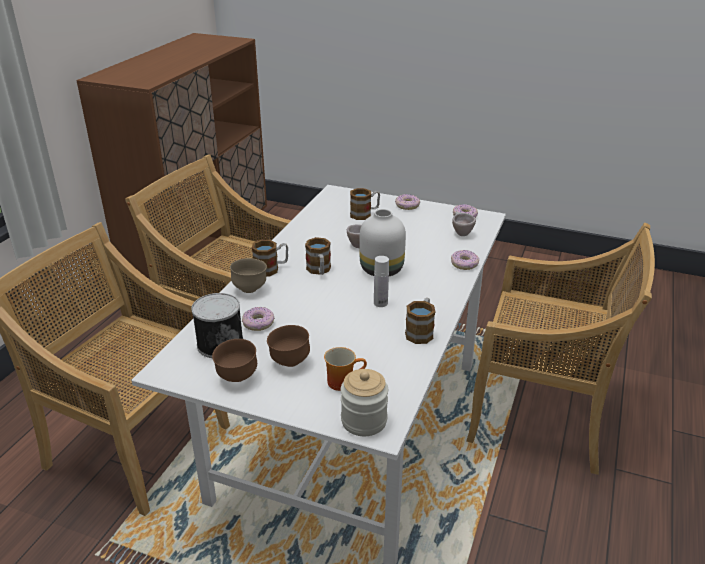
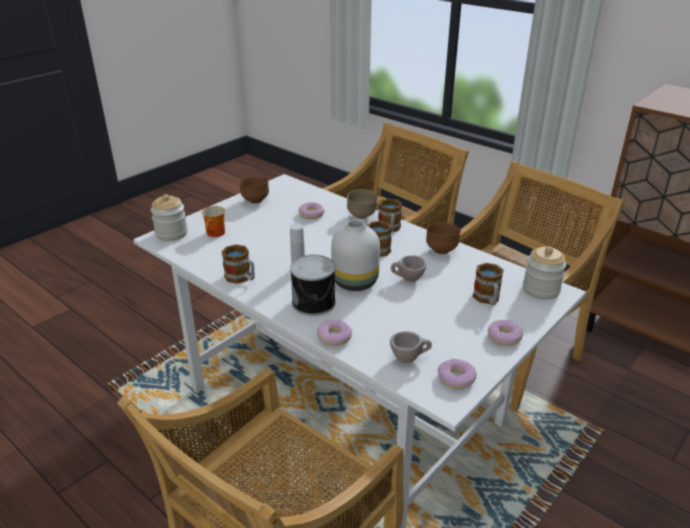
camera: 110 degrees right, 0 degrees up
can [191,293,243,358] -> can moved to [290,255,336,316]
brown bowl [267,325,310,367] -> brown bowl moved to [426,222,461,254]
none -> jar [523,246,566,300]

